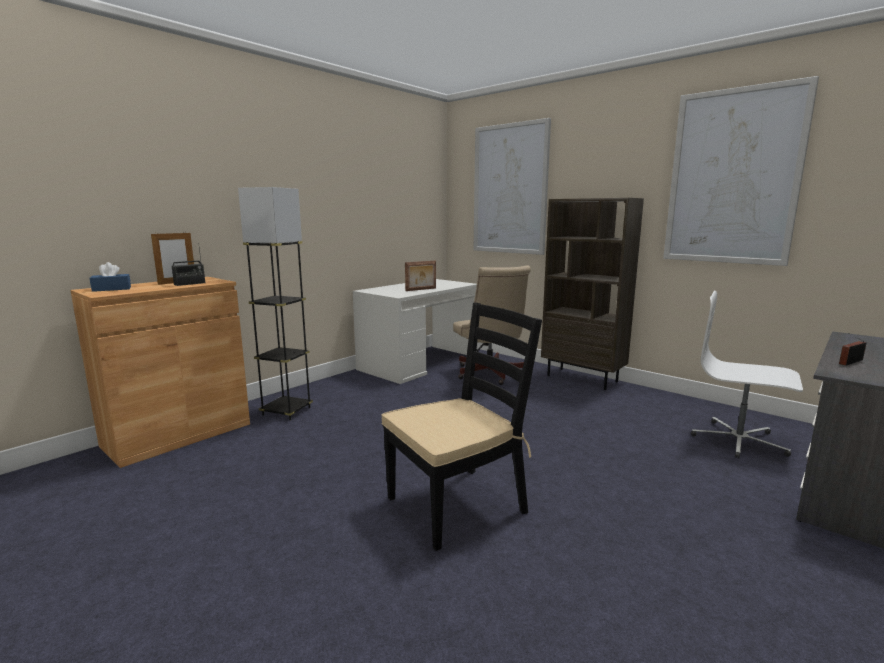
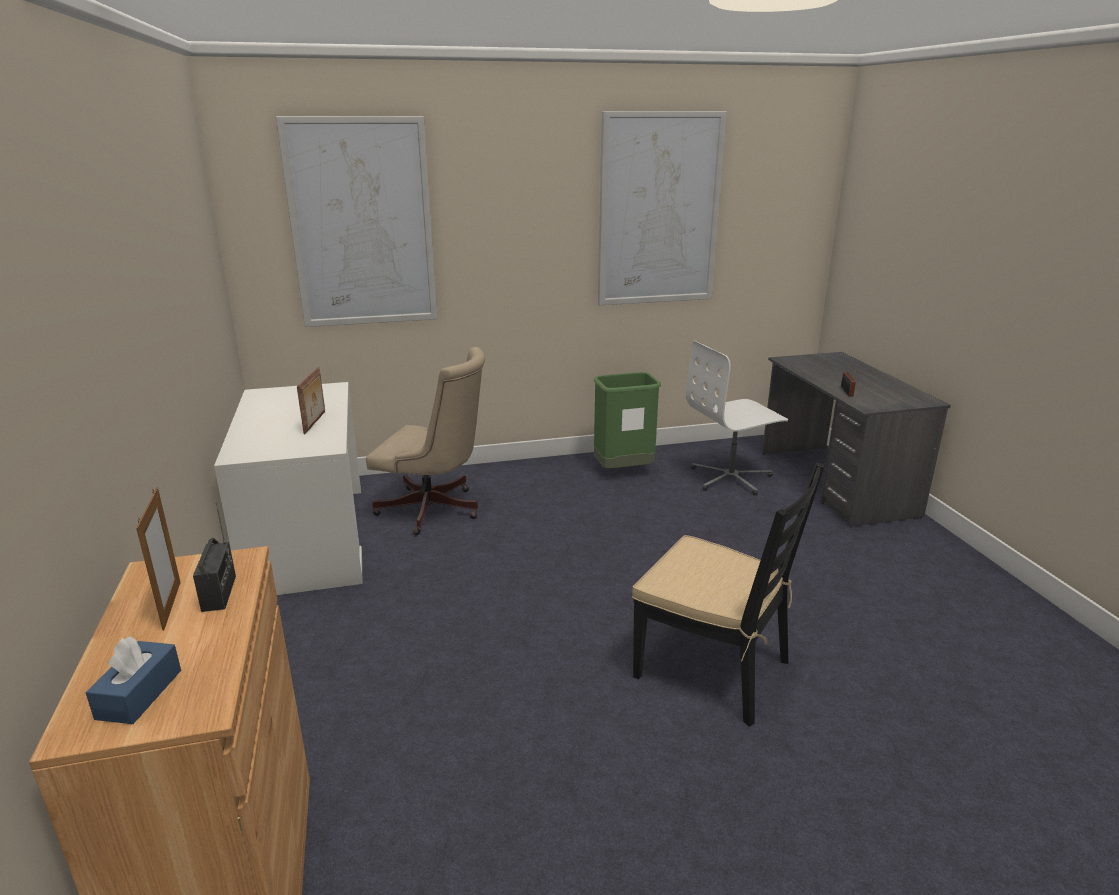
camera: 55 degrees left, 10 degrees up
grey floor lamp [238,187,313,420] -> none
black chair [381,302,542,551] -> black chair turned 120 degrees clockwise [632,462,824,727]
brown bookcase [541,198,644,390] -> none
none -> green trash can [594,372,661,468]

